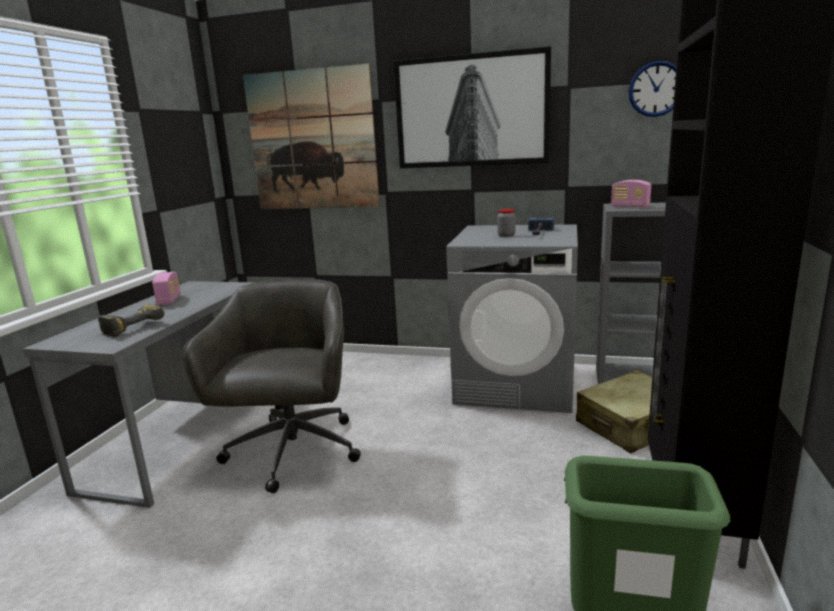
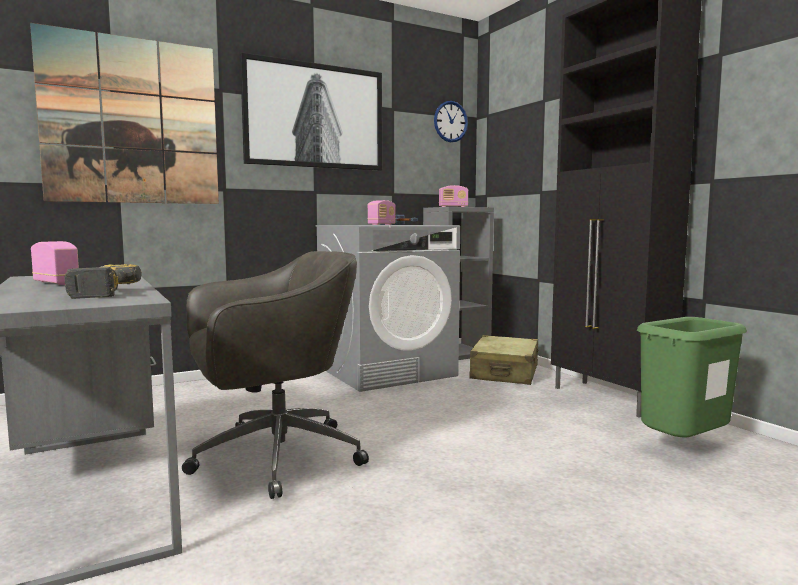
camera: 45 degrees left, 10 degrees down
grey office chair [183,279,361,493] -> grey office chair turned 105 degrees clockwise [182,251,369,499]
jar [497,209,516,237] -> radio [368,200,396,225]

